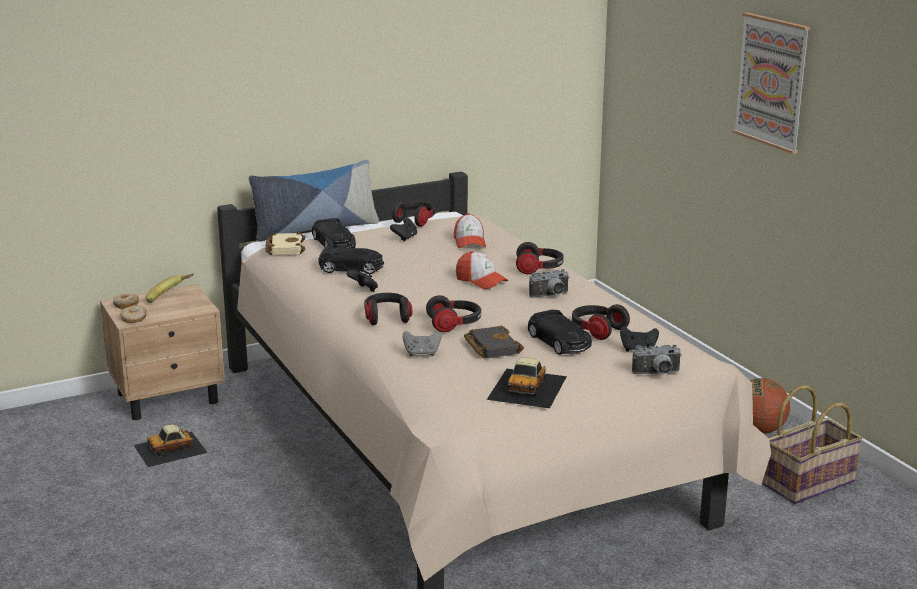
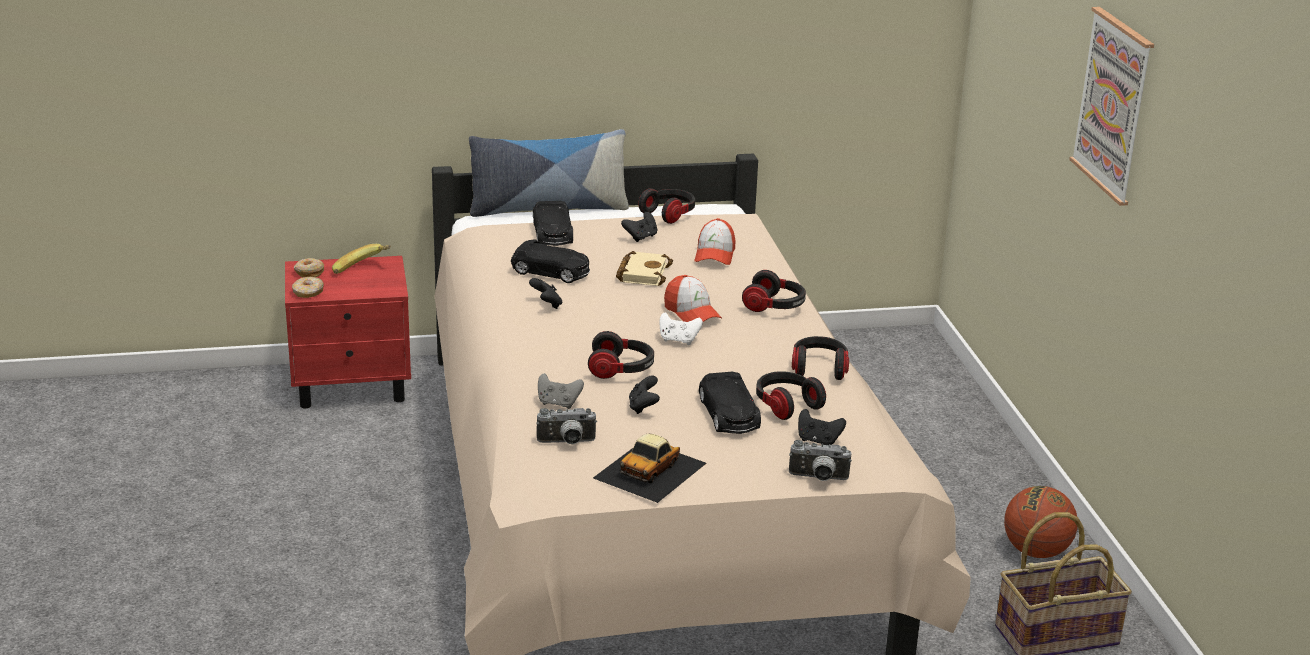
camera: 15 degrees right, 5 degrees up
beige nightstand [100,284,225,420] -> red nightstand [285,256,411,408]
toy car [134,424,208,467] -> none
beige book [265,232,306,255] -> beige book moved to [616,251,673,286]
headphones [364,293,412,325] -> headphones moved to [792,336,849,380]
black book [464,325,524,358] -> black game controller [629,375,660,414]
camera [529,269,570,298] -> camera moved to [536,408,597,444]
none -> white game controller [659,312,703,345]

